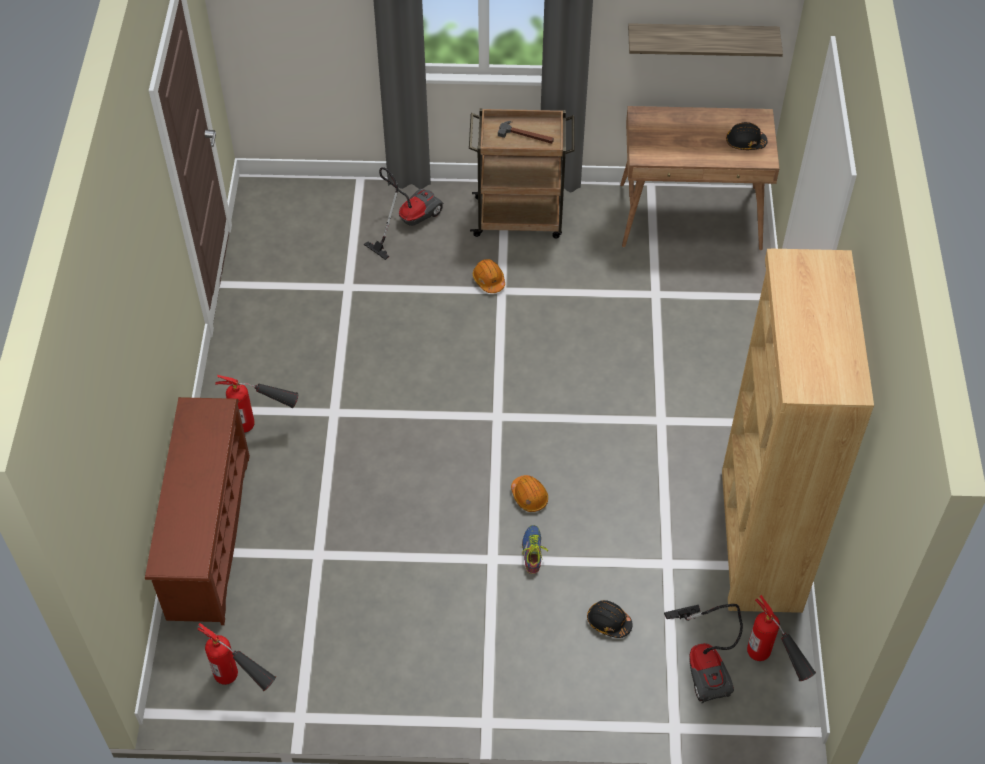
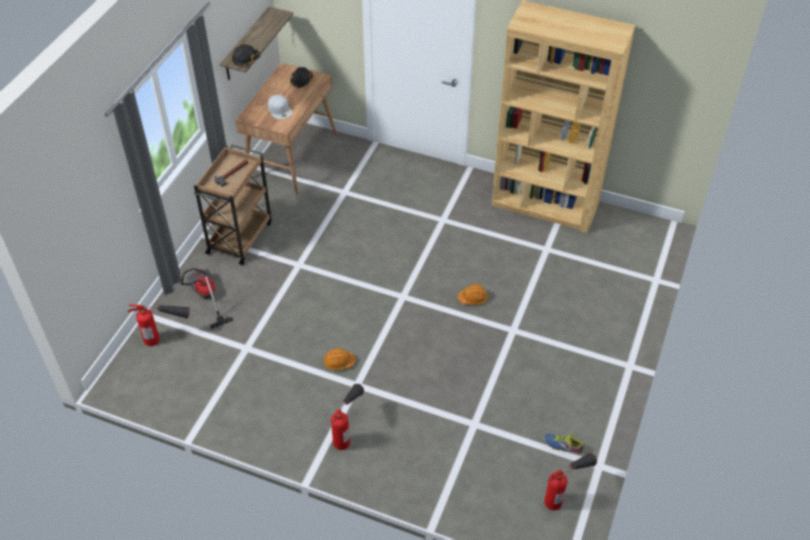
camera: 70 degrees left, 5 degrees down
brown shoe rack [145,397,250,625] -> none
orange hard hat [473,259,505,293] -> orange hard hat moved to [324,348,356,370]
shoe [522,525,549,574] -> shoe moved to [544,431,584,454]
black hard hat [587,600,633,638] -> black hard hat moved to [231,44,260,66]
vacuum cleaner [664,604,743,703] -> none
fire extinguisher [747,595,816,681] -> fire extinguisher moved to [128,304,190,346]
none -> white cap [268,95,292,119]

